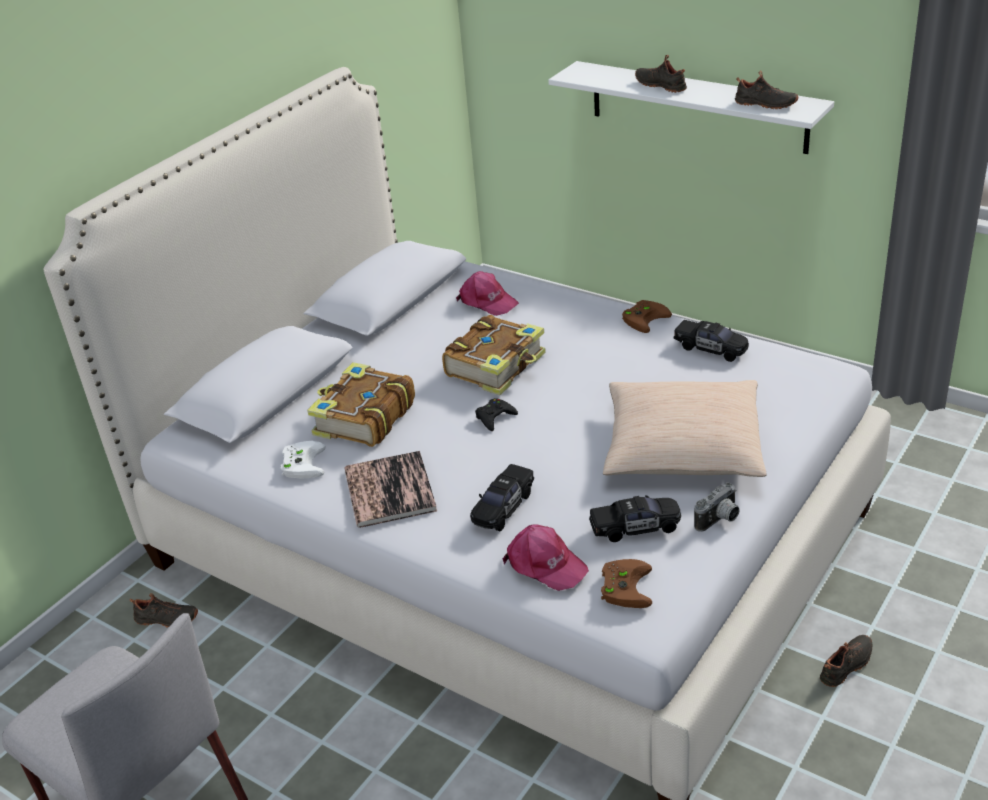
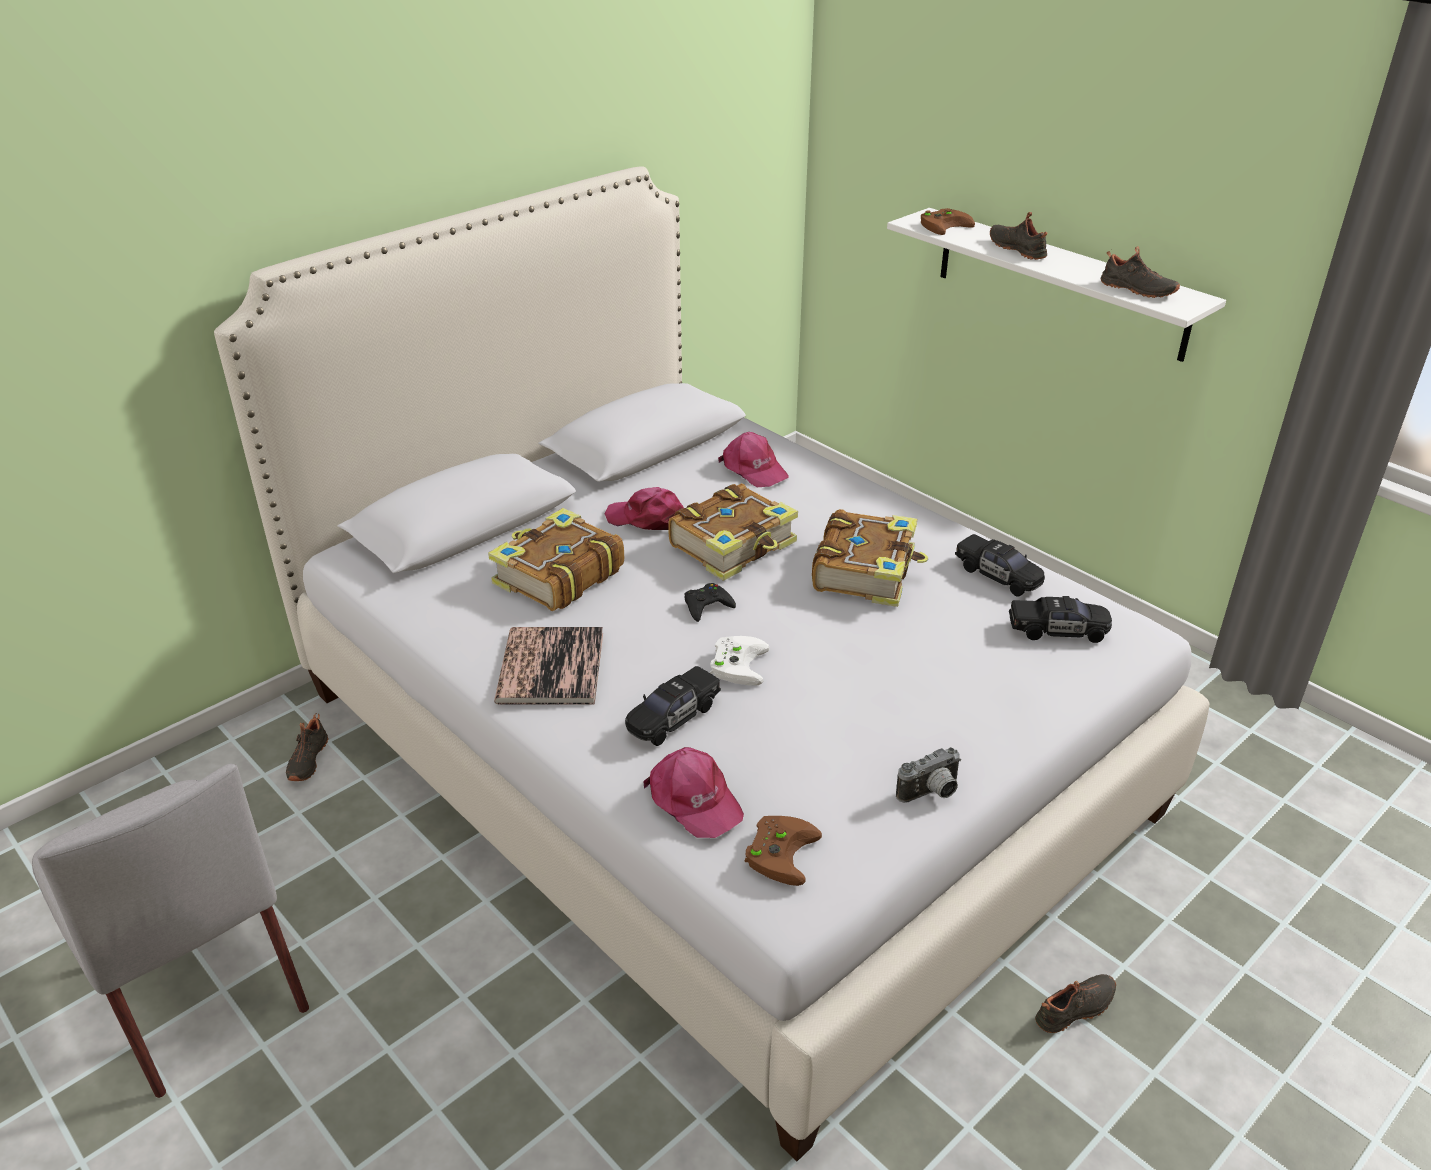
camera: 10 degrees right, 0 degrees up
black shoe [129,593,198,628] -> black shoe turned 75 degrees clockwise [286,713,328,781]
white game controller [281,441,326,479] -> white game controller moved to [710,636,770,686]
black toy car [589,495,681,542] -> black toy car moved to [1009,596,1112,643]
beige pillow [603,380,767,477] -> none
brown game controller [622,300,672,333] -> brown game controller moved to [921,208,975,235]
none -> pink cap [605,487,684,530]
none -> book [812,509,928,607]

